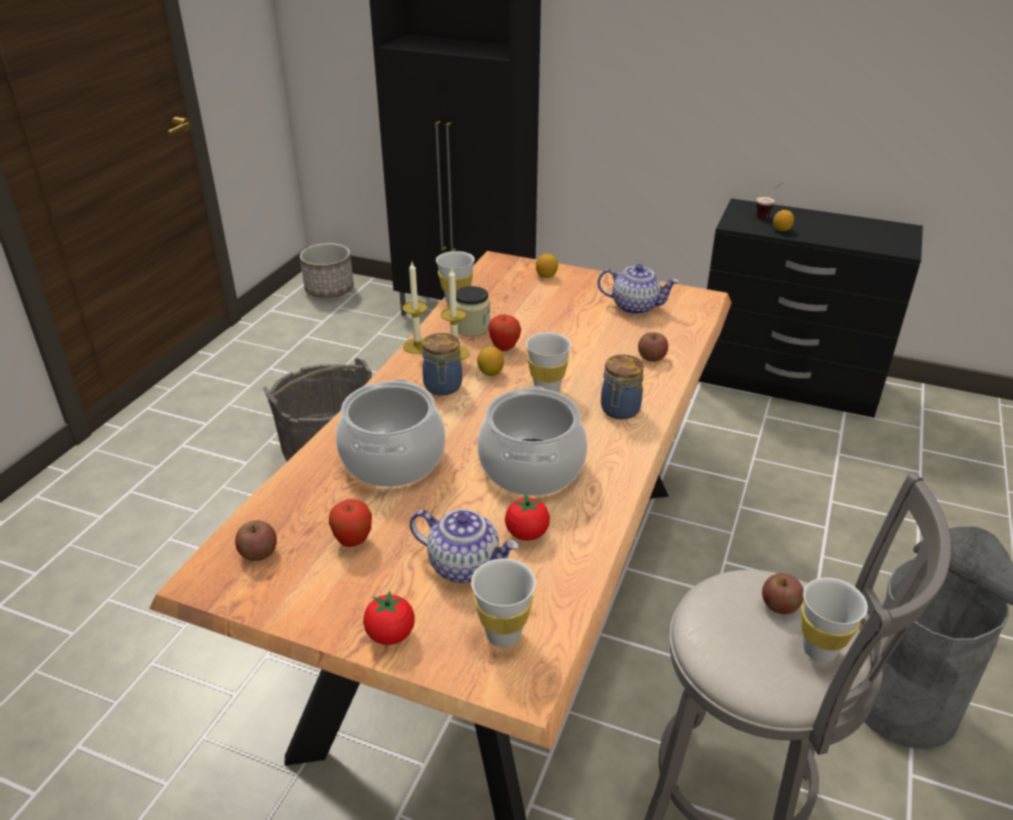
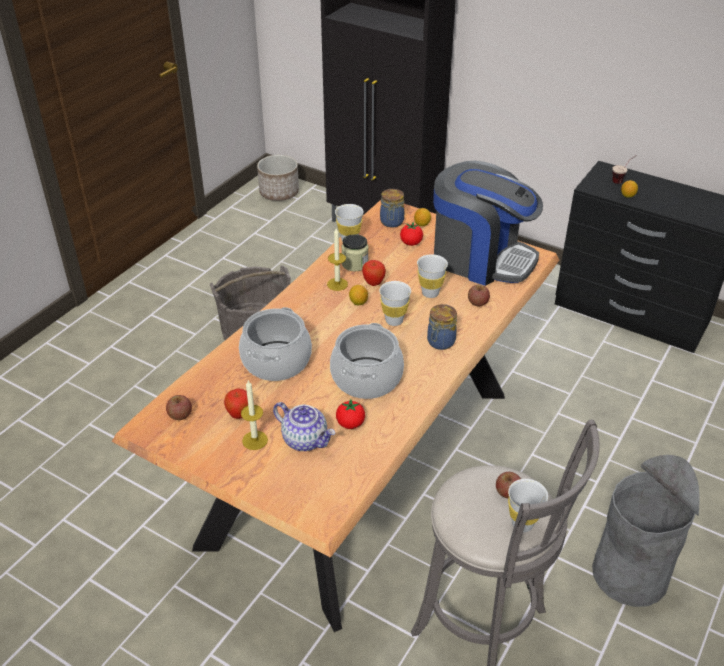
camera: 10 degrees right, 5 degrees up
tomato [363,591,415,645] -> tomato moved to [400,222,423,246]
candle [402,262,428,354] -> candle moved to [241,381,268,450]
jar [422,333,462,395] -> jar moved to [380,189,404,228]
white cup [471,559,536,648] -> white cup moved to [417,254,448,298]
teapot [598,264,679,315] -> coffee machine [433,161,543,286]

